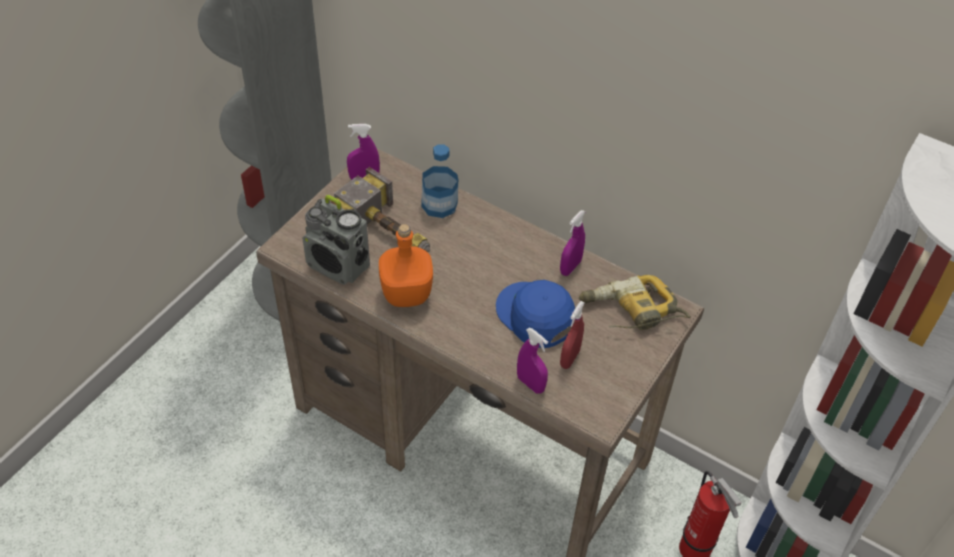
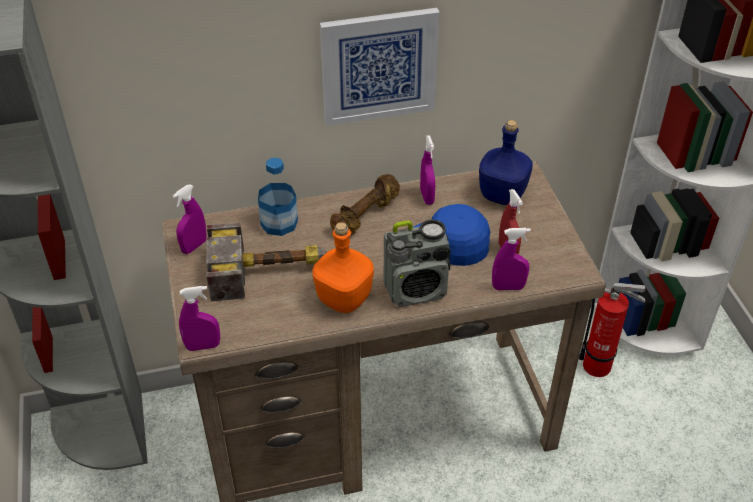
camera: 45 degrees left, 5 degrees down
radio [302,195,370,285] -> radio moved to [384,219,451,307]
power drill [579,275,691,330] -> blue bottle [479,120,533,205]
none -> purple spray bottle [179,286,220,351]
none -> picture [320,8,440,126]
none -> brown dumbbell [330,174,400,234]

